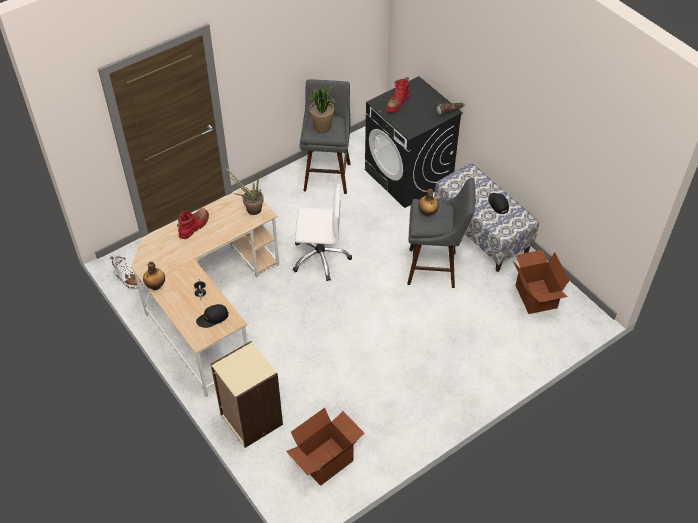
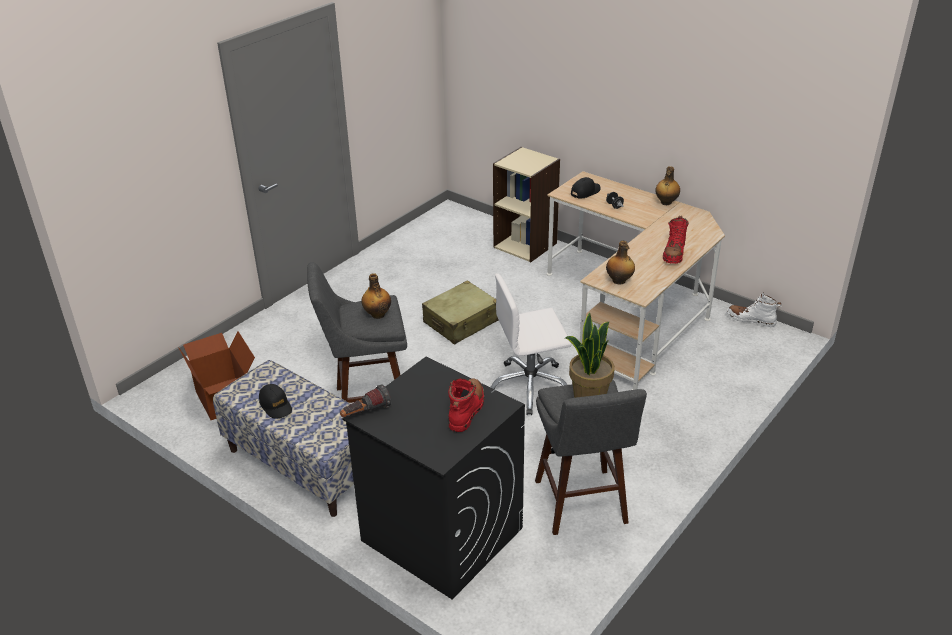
camera: 165 degrees right, 15 degrees down
potted plant [225,167,264,215] -> bottle [606,241,635,285]
cardboard box [286,408,364,486] -> none
none -> beige suitcase [422,281,498,344]

